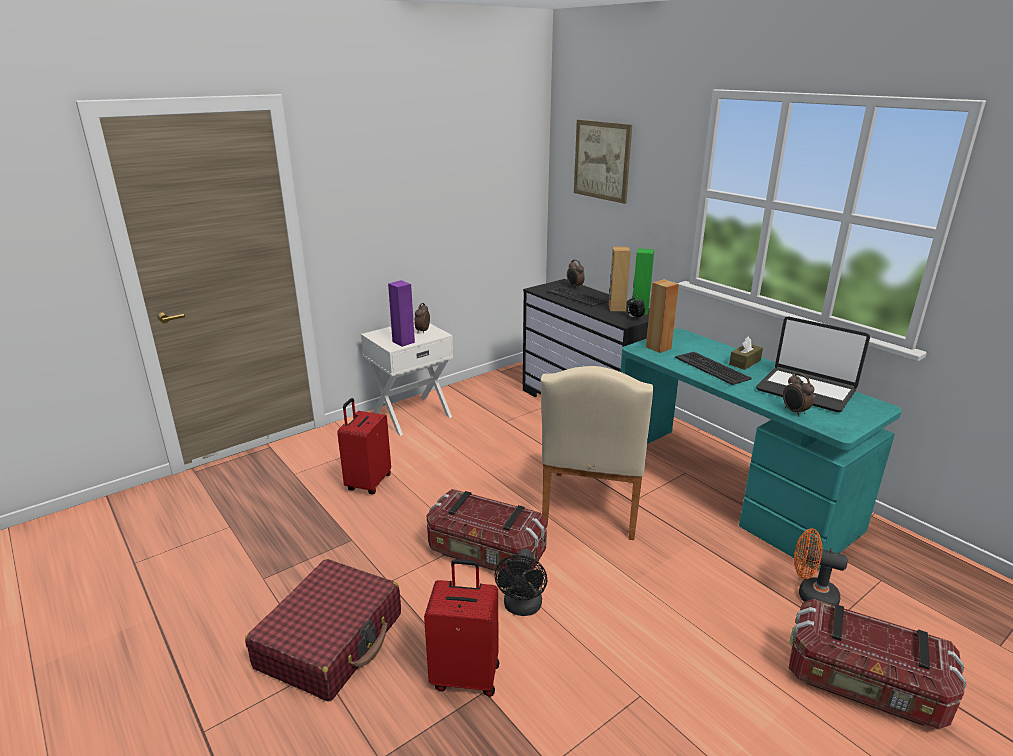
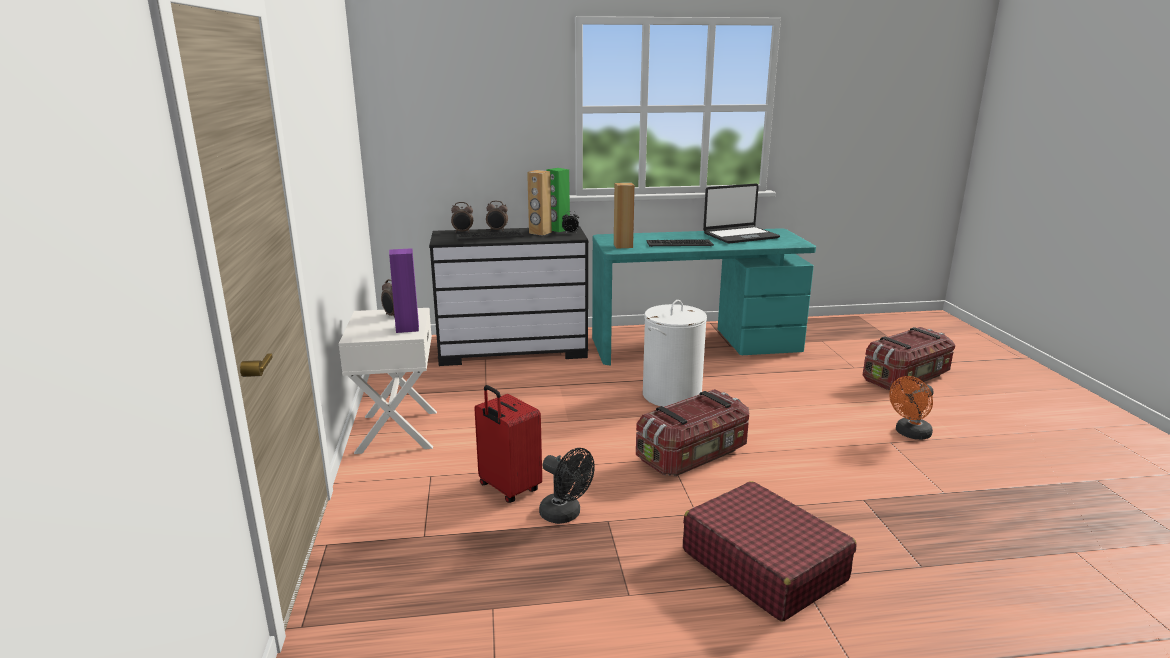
camera: 60 degrees left, 5 degrees down
red suitcase [424,559,499,697] -> none
black fan [495,549,547,616] -> black fan moved to [539,448,595,524]
beige chair [541,366,653,540] -> white laundry basket [643,300,707,407]
picture [574,120,632,204] -> none
brown tissue box [729,336,763,370] -> none
alarm clock [783,373,814,417] -> alarm clock moved to [486,201,508,231]
orange fan [794,528,848,605] -> orange fan moved to [889,376,934,440]

